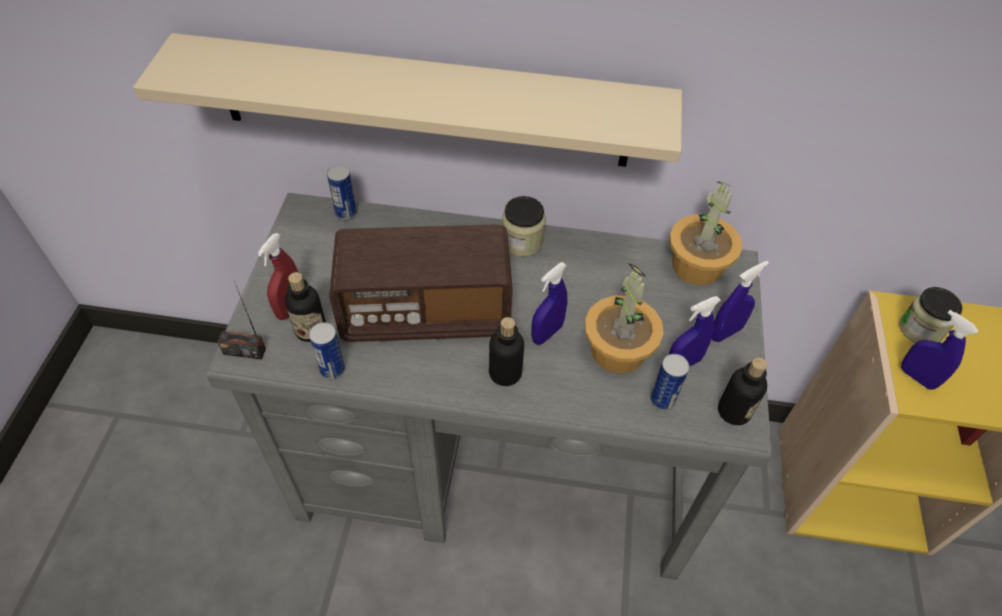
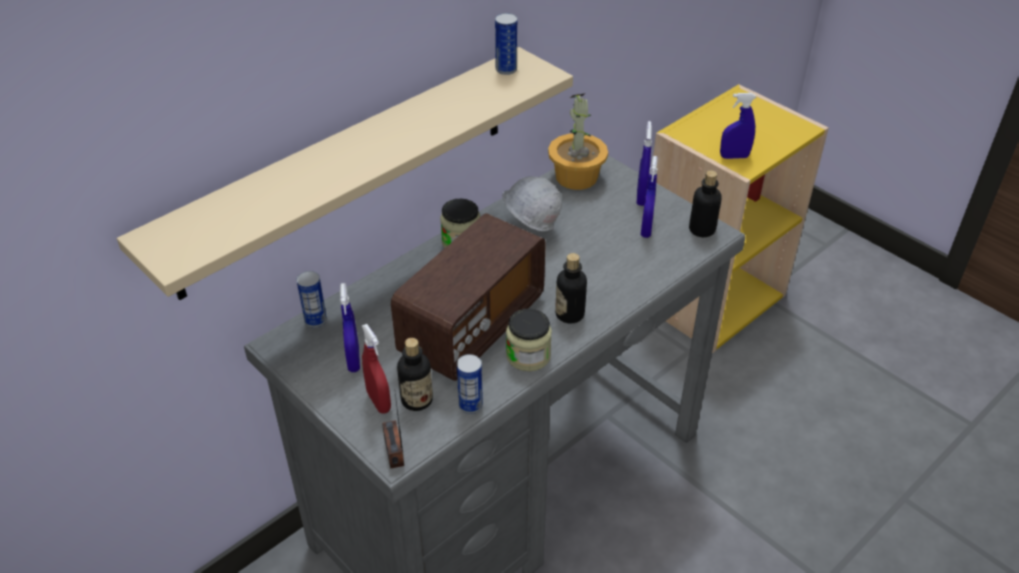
camera: 50 degrees left, 10 degrees down
radio [217,281,266,360] -> radio turned 120 degrees clockwise [382,393,404,469]
blue spray bottle [531,262,567,345] -> blue spray bottle moved to [340,283,360,372]
potted plant [585,263,664,373] -> none
can [650,354,689,411] -> can moved to [495,13,517,75]
jar [899,287,962,343] -> jar moved to [506,309,552,371]
none -> white hard hat [502,176,561,231]

